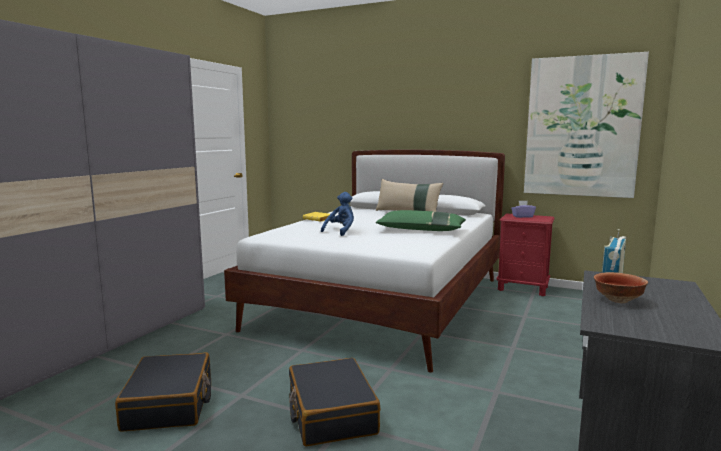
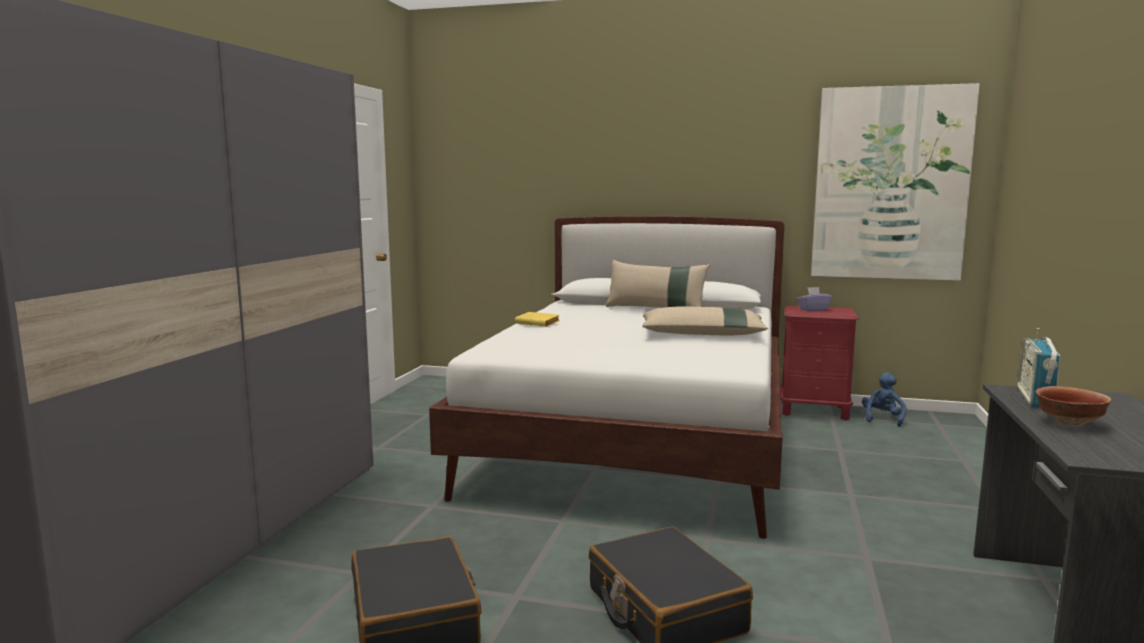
camera: 10 degrees left, 0 degrees up
blue plush toy [321,192,354,236] -> blue plush toy moved to [862,372,906,427]
green pillow [376,210,466,231] -> beige pillow [642,306,768,336]

